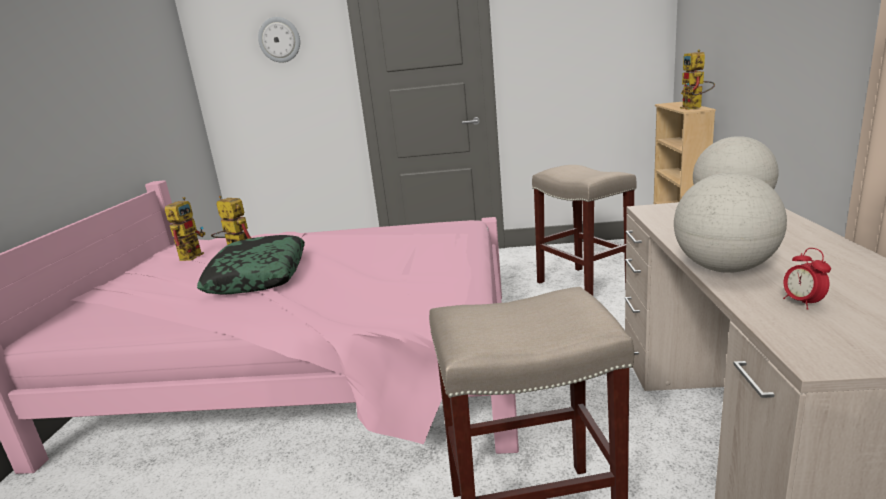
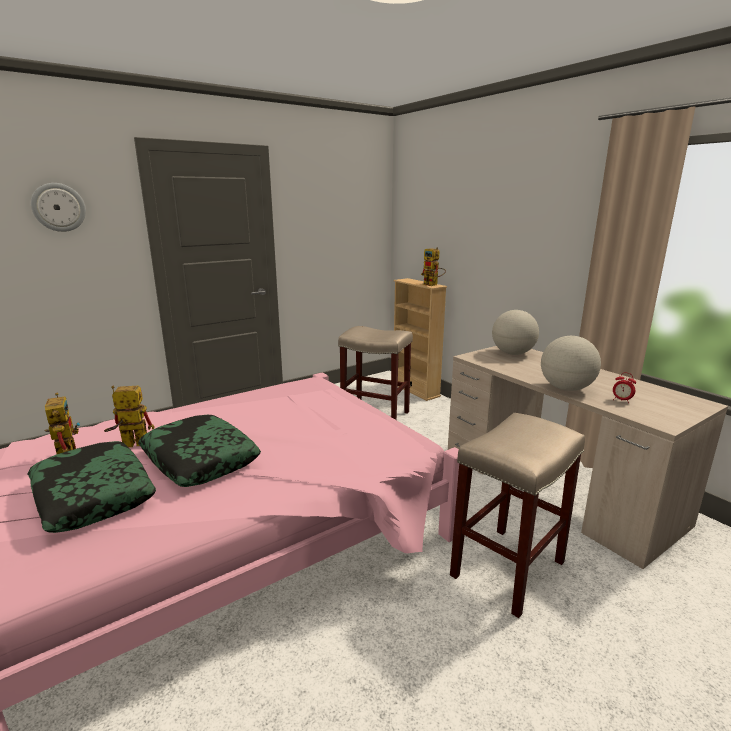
camera: 40 degrees left, 0 degrees up
none -> pillow [28,441,156,533]

